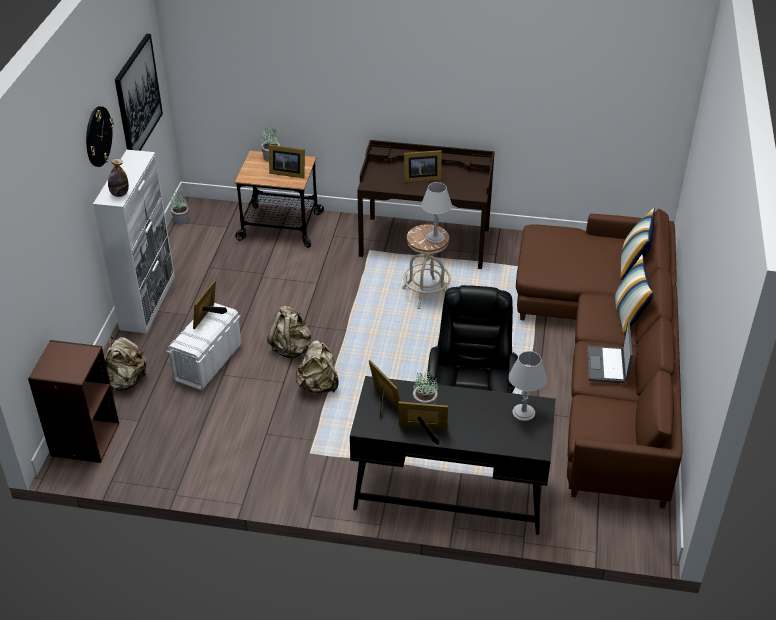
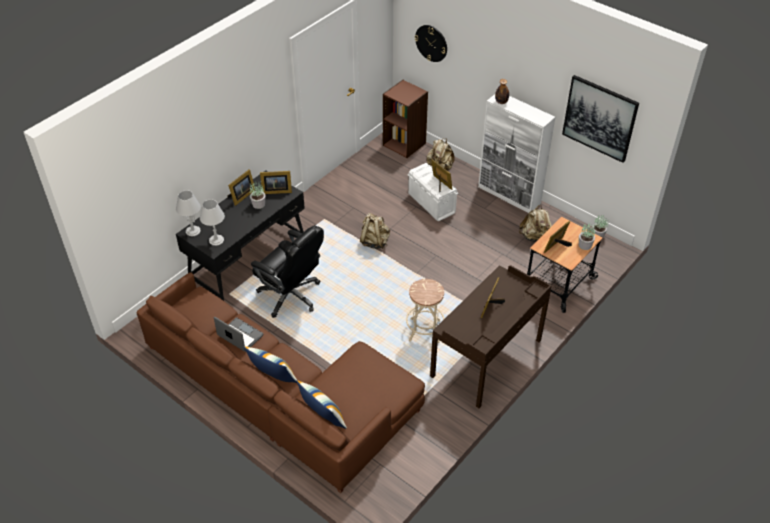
camera: 120 degrees right, 5 degrees up
wall clock [86,106,114,167] -> wall clock moved to [415,25,447,62]
beige backpack [267,306,311,360] -> beige backpack moved to [519,205,552,242]
grey table lamp [421,182,452,244] -> grey table lamp moved to [176,190,201,236]

